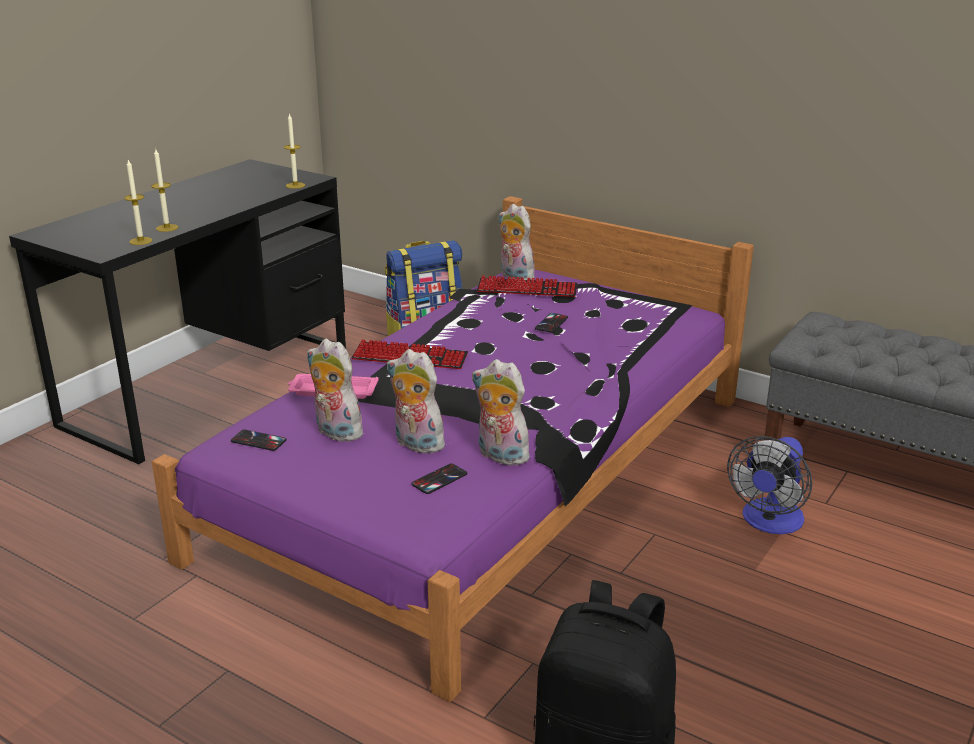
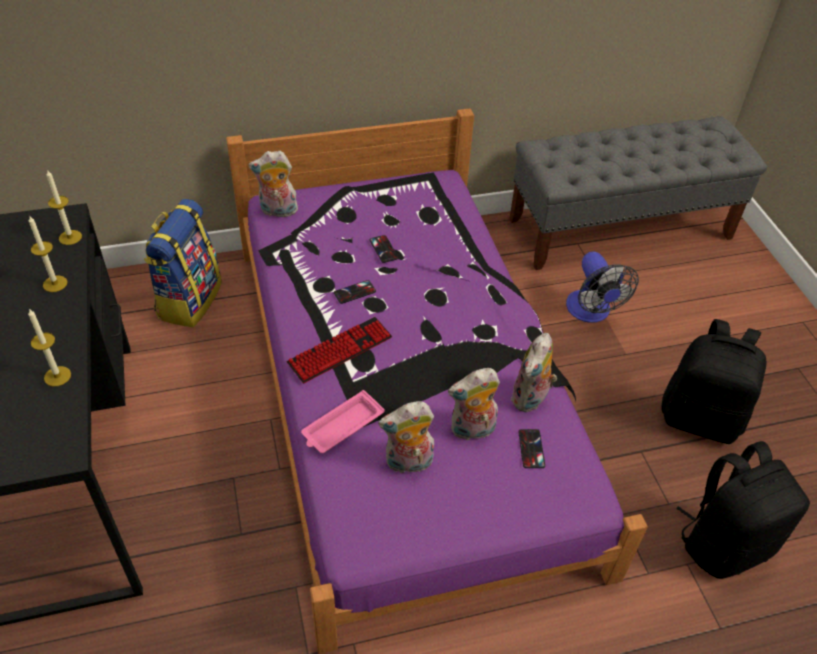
camera: 50 degrees left, 20 degrees up
candle [124,160,153,245] -> candle moved to [29,215,68,292]
phone [231,429,286,451] -> phone moved to [334,280,376,304]
plush toy [472,359,534,466] -> plush toy turned 45 degrees counterclockwise [511,333,557,412]
keyboard [477,275,577,297] -> none
none -> black backpack [661,319,767,444]

